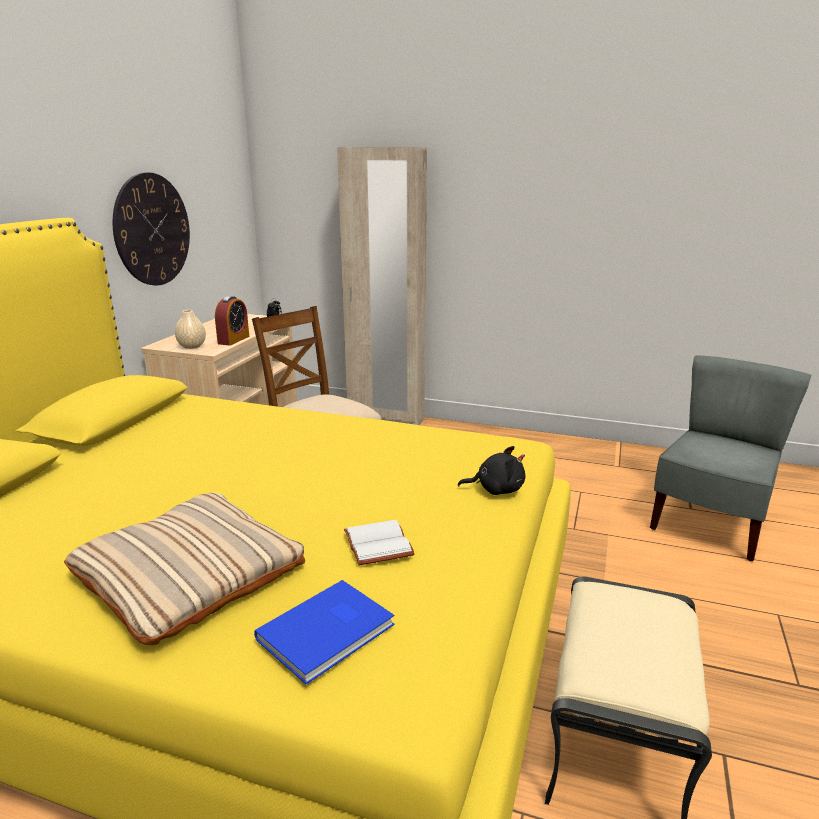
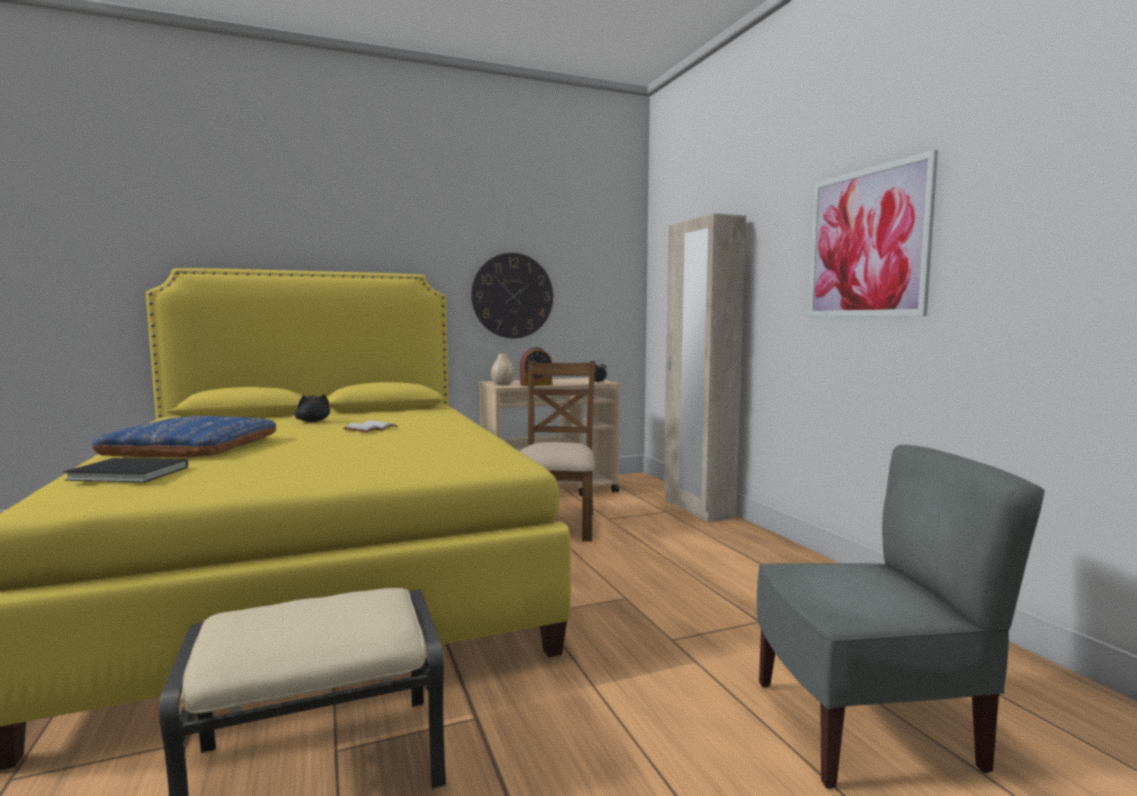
camera: 50 degrees right, 15 degrees down
beige pillow [64,493,305,645] -> blue pillow [91,416,277,457]
blue book [254,580,395,685] -> black book [63,458,188,482]
white book [344,520,415,565] -> white book moved to [343,420,398,432]
black plush toy [458,446,525,495] -> black plush toy moved to [295,394,330,422]
none -> picture [808,150,938,317]

